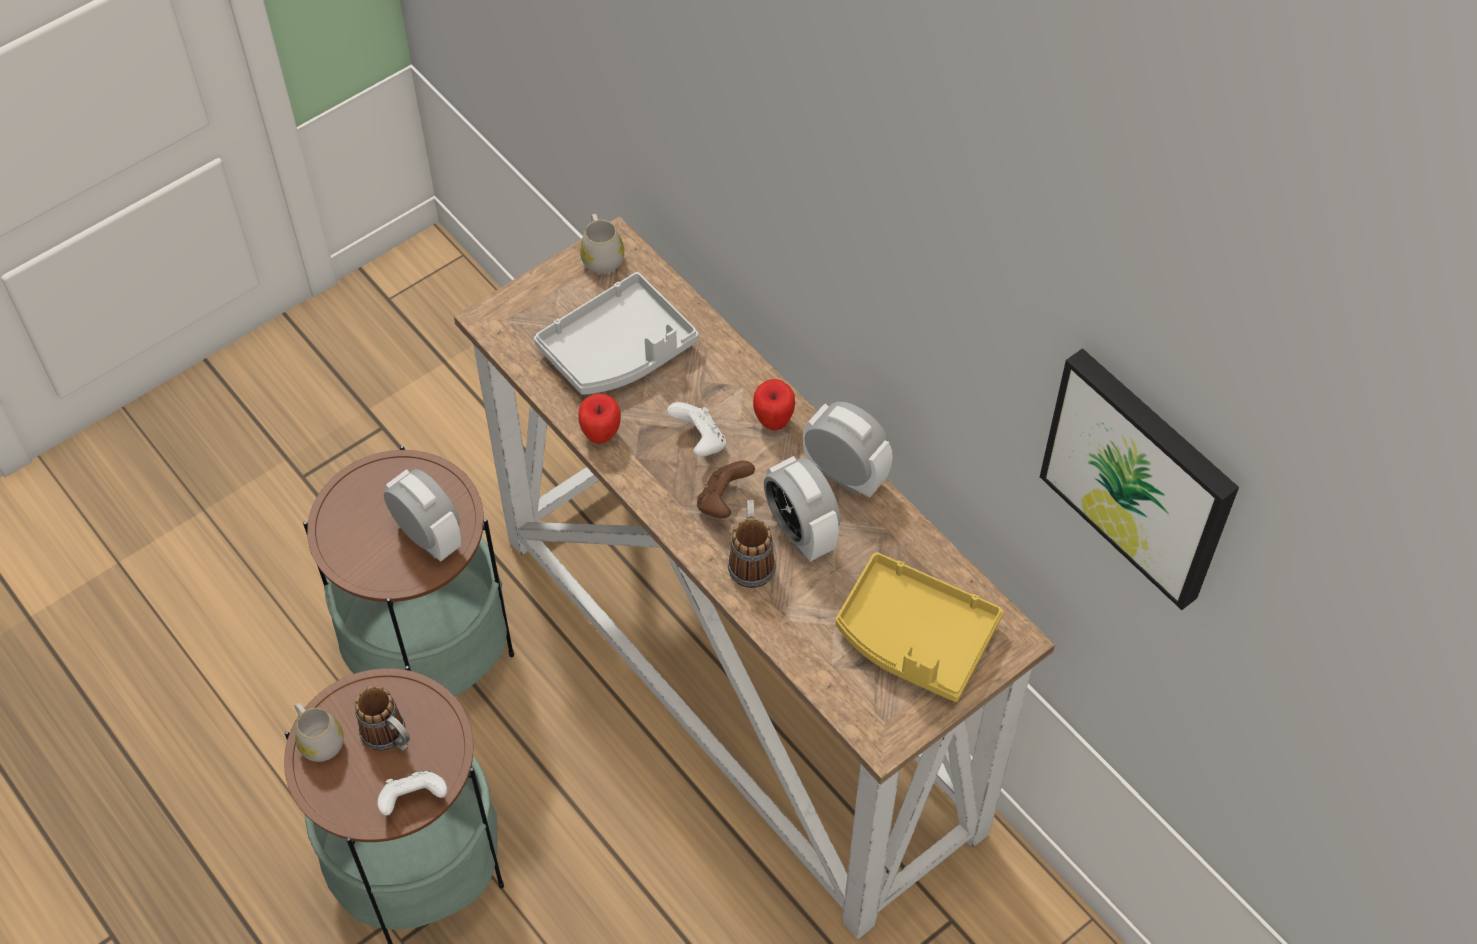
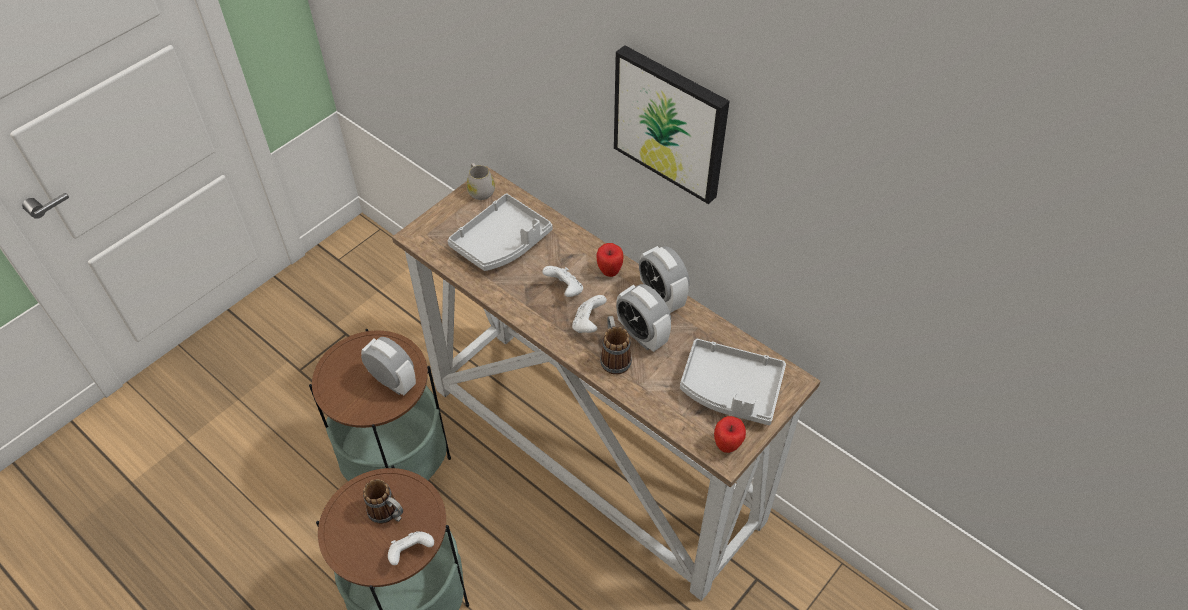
camera: 10 degrees left, 5 degrees down
white mug [295,703,344,762] -> none
apple [579,393,621,444] -> apple moved to [714,416,746,453]
brown game controller [697,461,755,518] -> white game controller [572,295,607,333]
alarm clock [803,402,893,497] -> alarm clock turned 150 degrees counterclockwise [639,246,690,313]
yellow tray [836,552,1003,702] -> grey tray [680,339,786,425]
picture [1040,348,1239,610] -> picture moved to [614,45,730,204]

